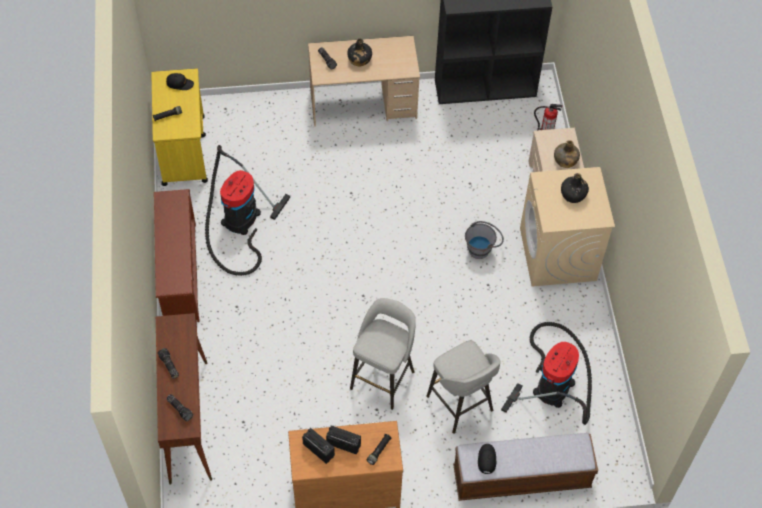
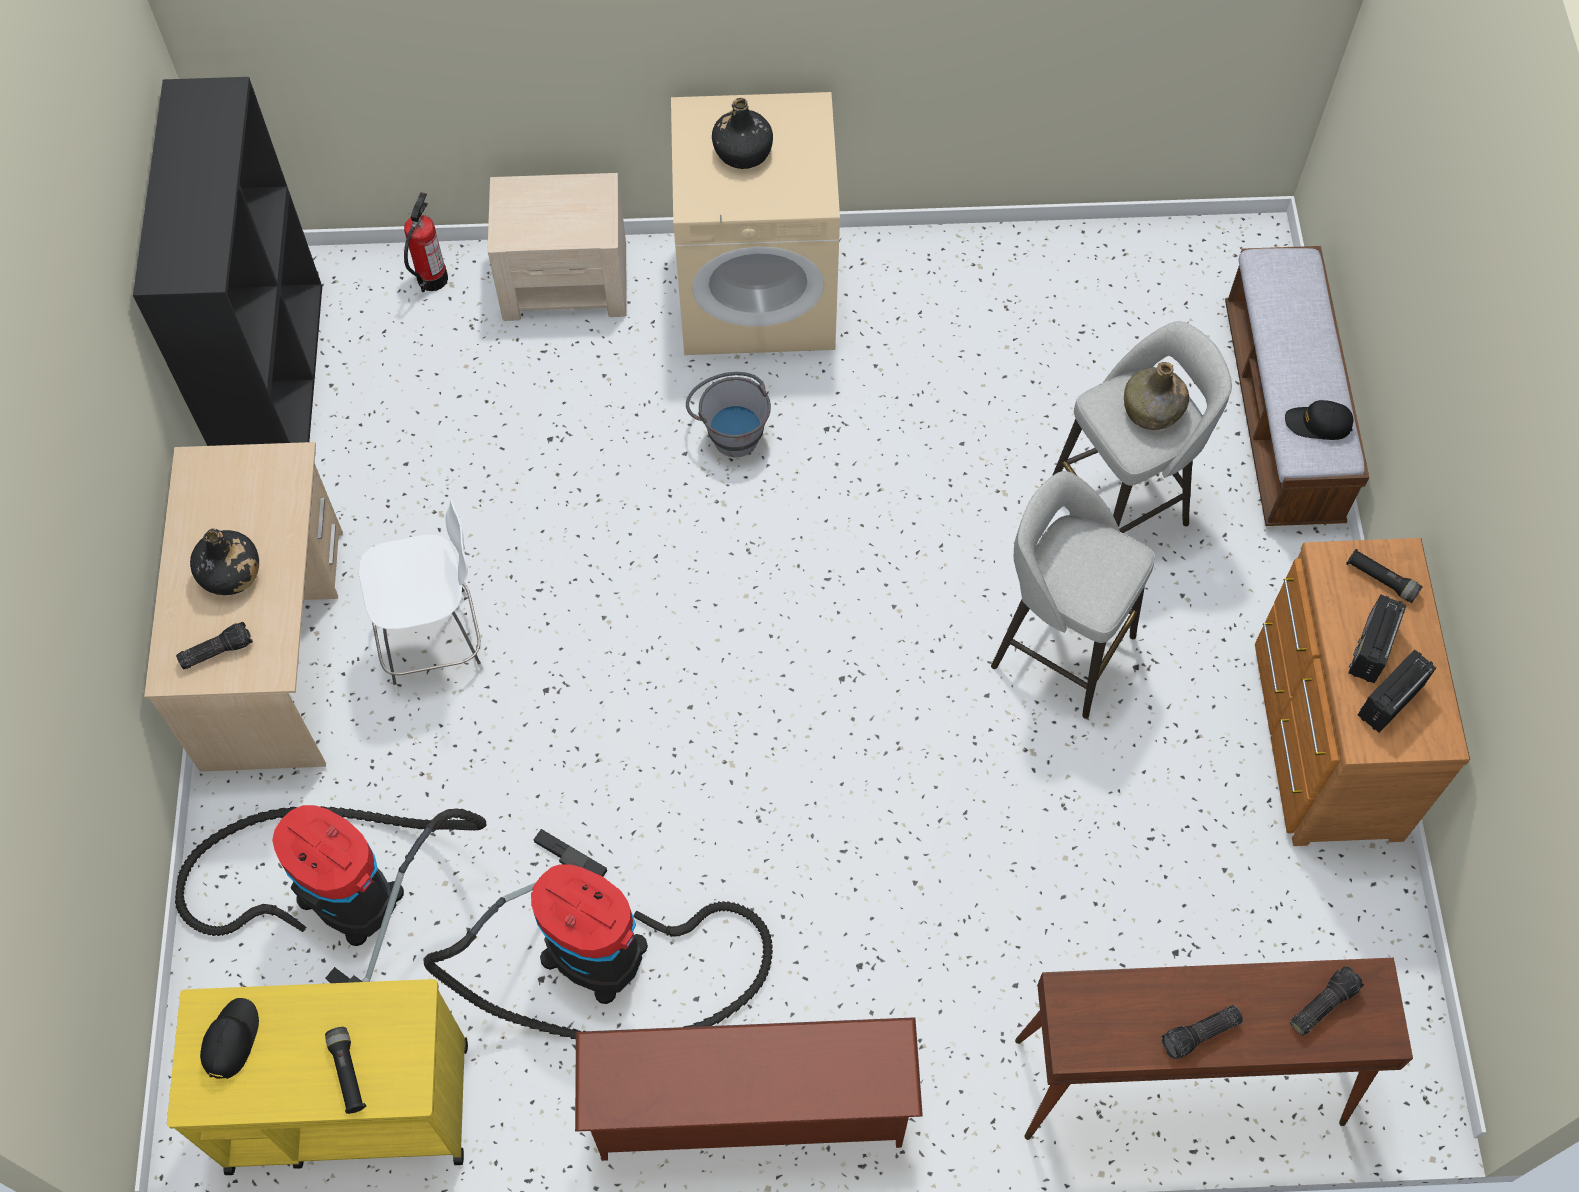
camera: 85 degrees left, 5 degrees up
vacuum cleaner [501,322,592,425] -> vacuum cleaner moved to [175,805,486,983]
green bottle [554,140,580,168] -> green bottle moved to [1124,362,1189,430]
none -> white chair [359,498,484,691]

